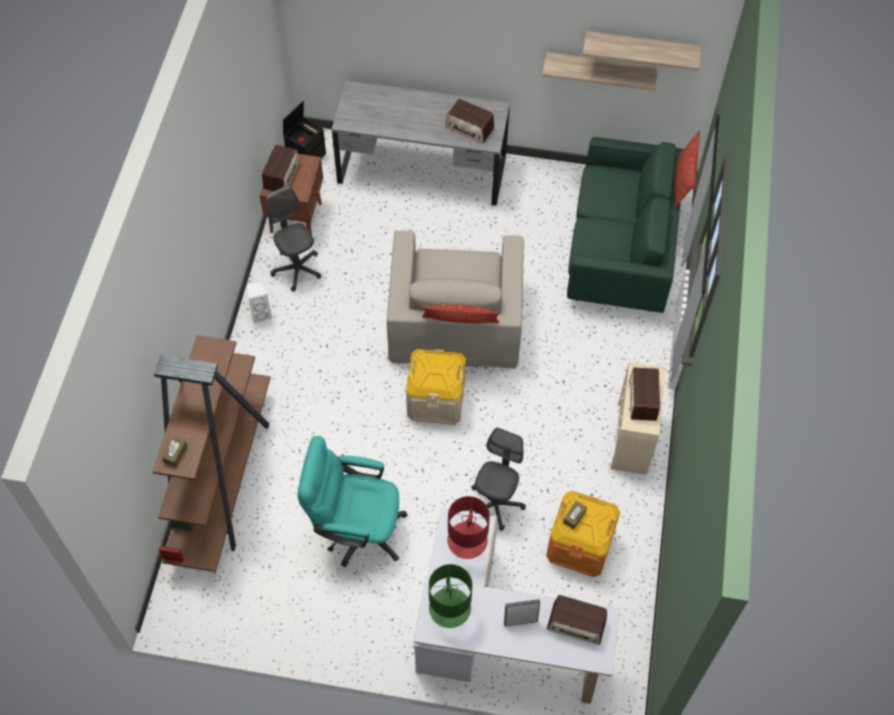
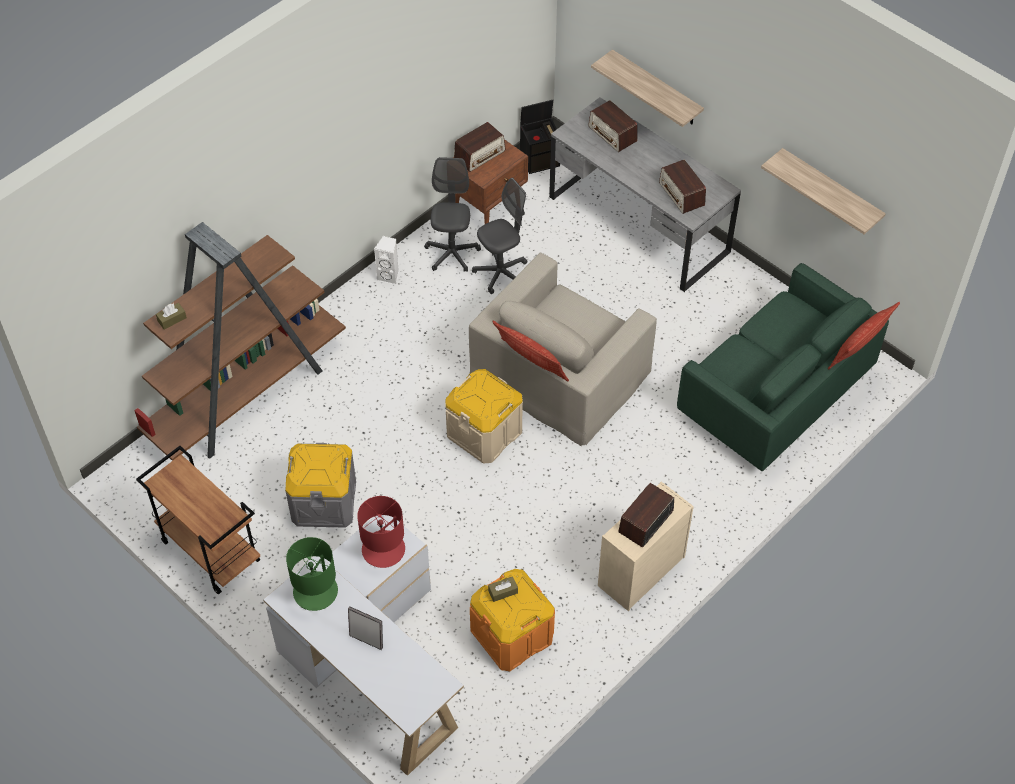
camera: 35 degrees right, 5 degrees down
turquoise office chair [297,436,408,567] -> grey storage box [285,443,356,528]
grey office chair [471,428,526,531] -> grey office chair moved to [472,178,527,294]
radio [547,595,607,645] -> radio moved to [588,100,638,152]
shelf [583,31,702,71] -> shelf moved to [591,49,704,127]
none -> brown cart [136,446,260,594]

